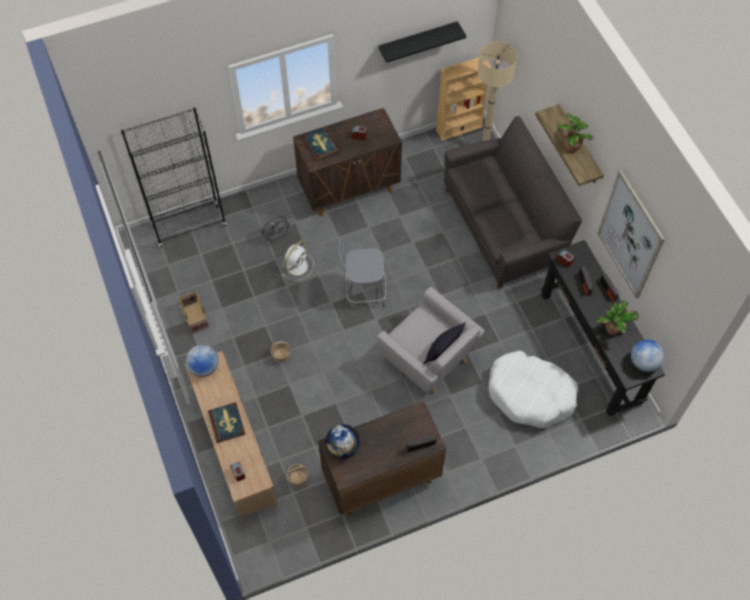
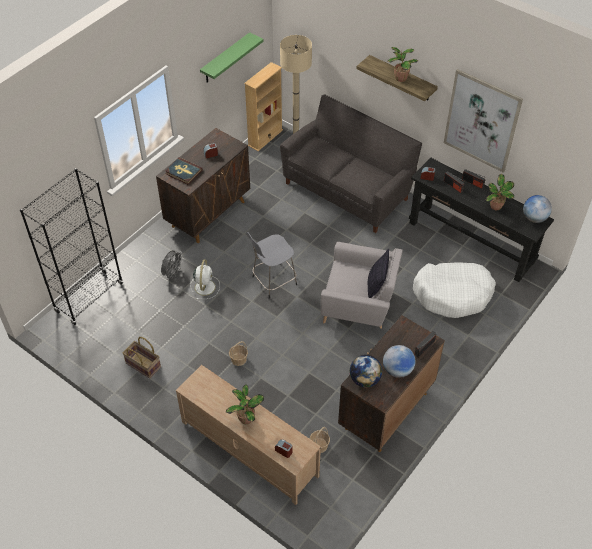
camera: 30 degrees left, 10 degrees down
globe [186,345,218,377] -> globe moved to [383,345,416,378]
book [208,402,245,443] -> potted plant [226,385,264,424]
black shelf [378,21,466,63] -> green shelf [200,32,264,82]

